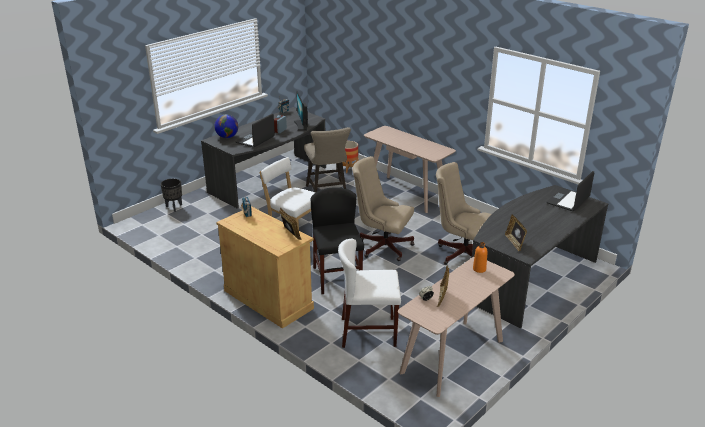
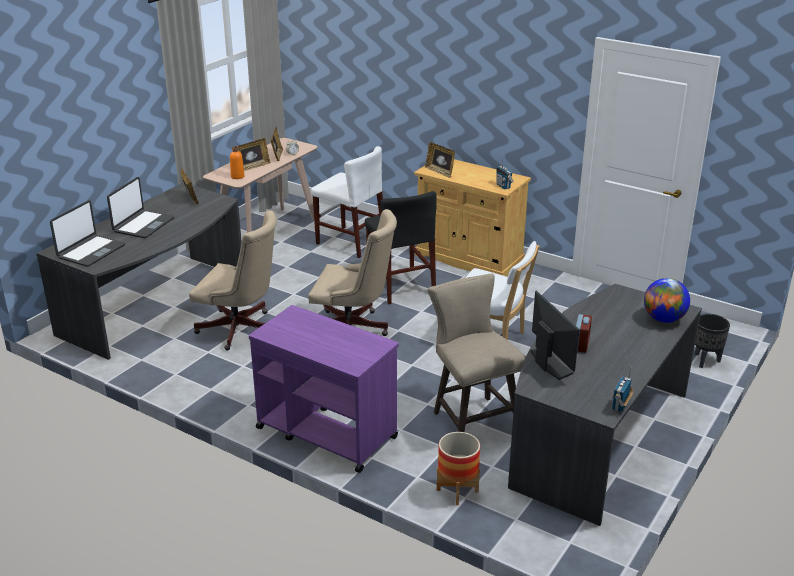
camera: 170 degrees right, 0 degrees up
laptop [235,114,275,148] -> laptop moved to [107,177,174,238]
white chair [338,239,401,348] -> white chair turned 45 degrees clockwise [311,146,383,258]
beige console table [364,126,456,213] -> purple cart [249,305,399,473]
none -> picture frame [237,138,271,171]

